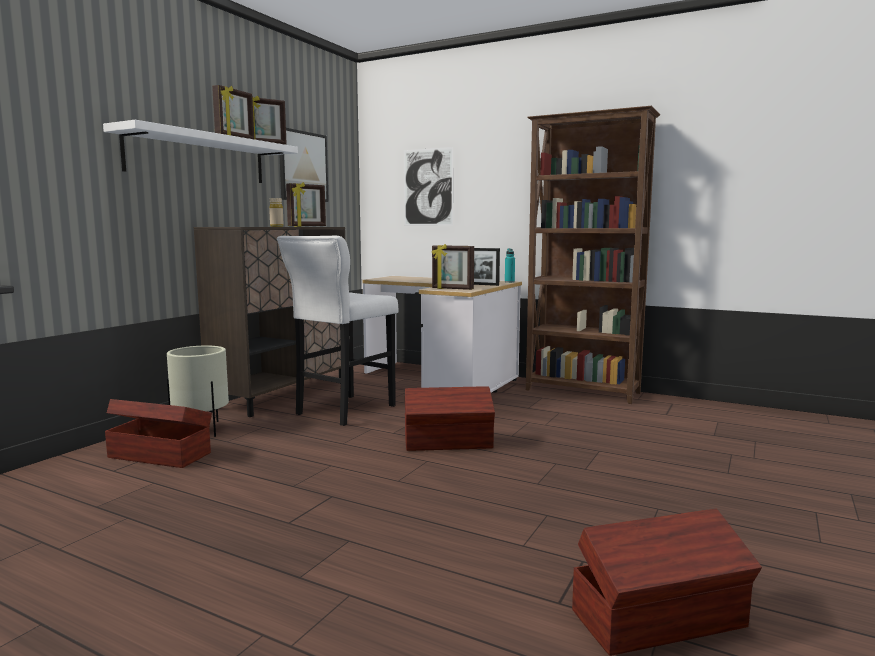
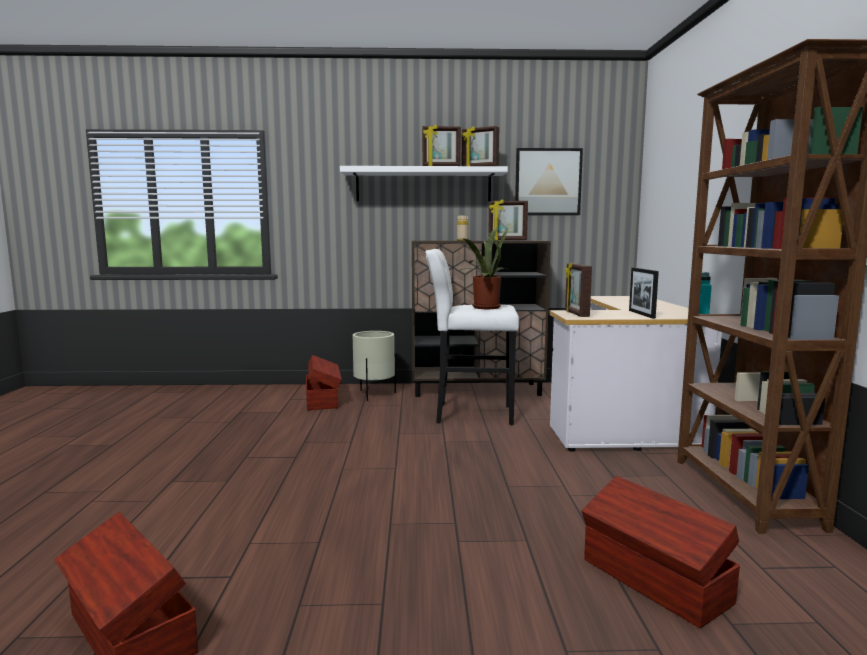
camera: 60 degrees right, 0 degrees up
picture [404,147,453,225] -> none
brown storage box [405,386,495,451] -> brown storage box moved to [582,476,740,628]
none -> potted plant [461,228,509,309]

